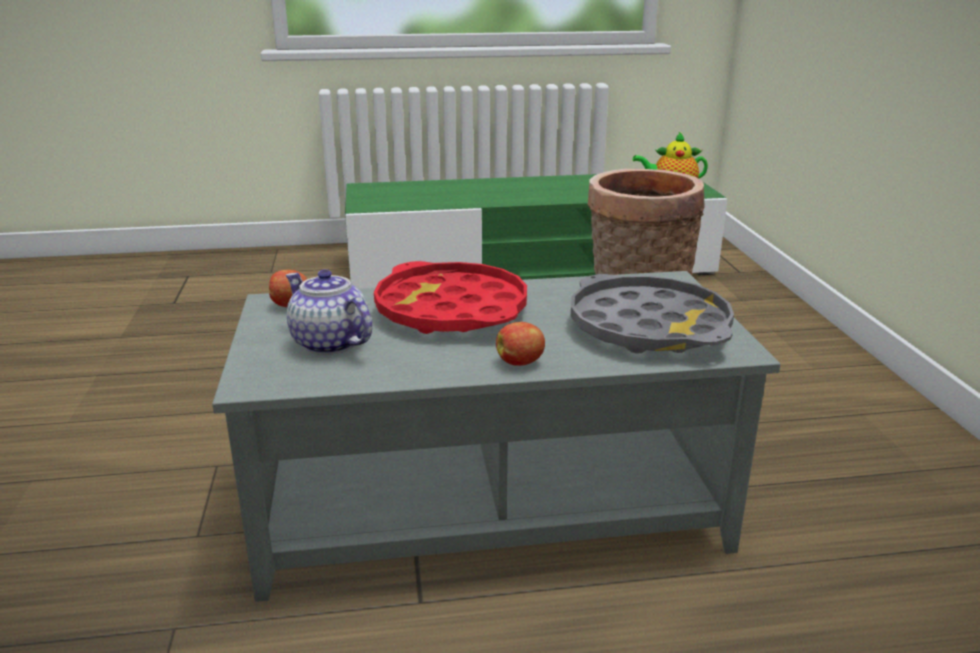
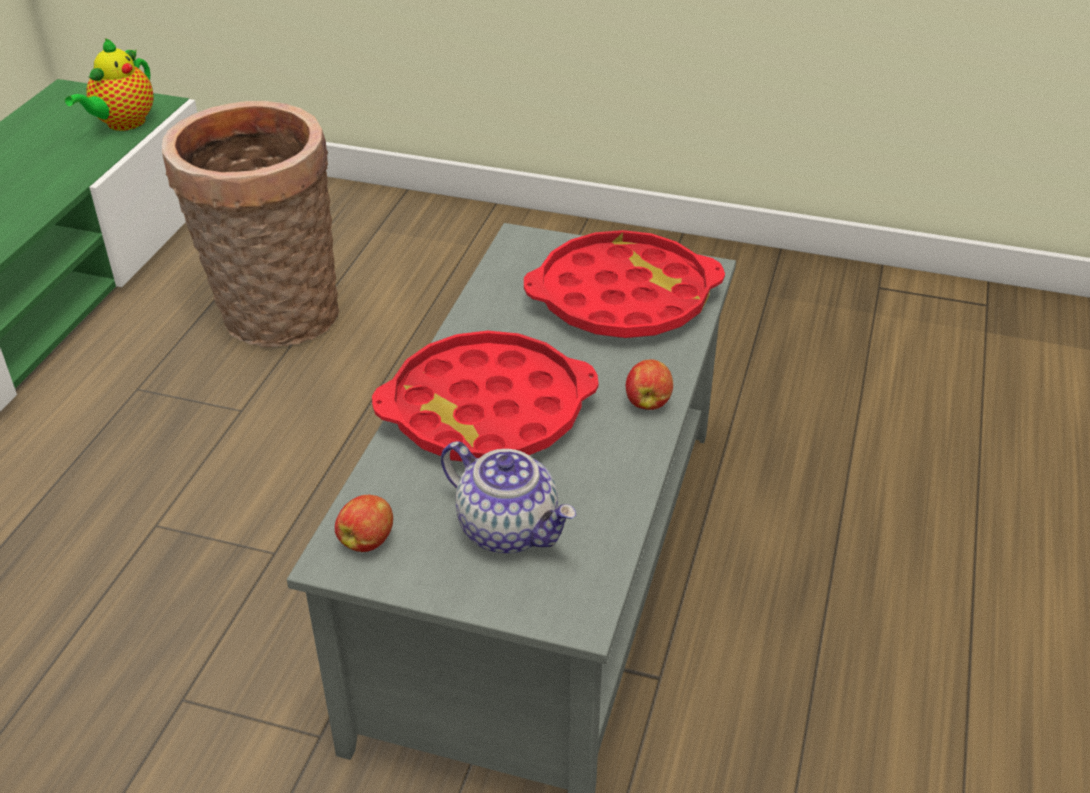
camera: 65 degrees left, 15 degrees up
teapot [286,269,372,355] -> teapot turned 120 degrees counterclockwise [441,441,576,553]
grey tray [571,274,734,353] -> red tray [524,230,725,338]

